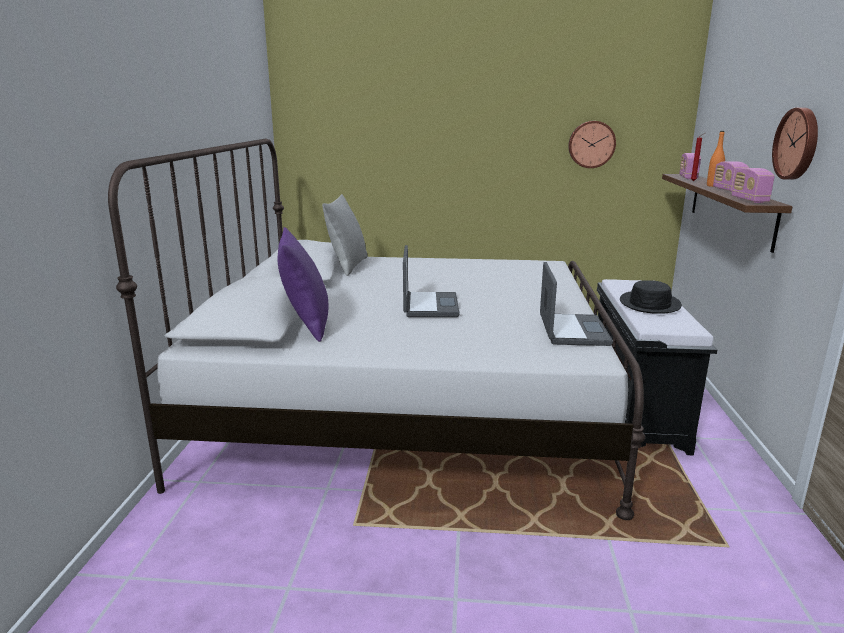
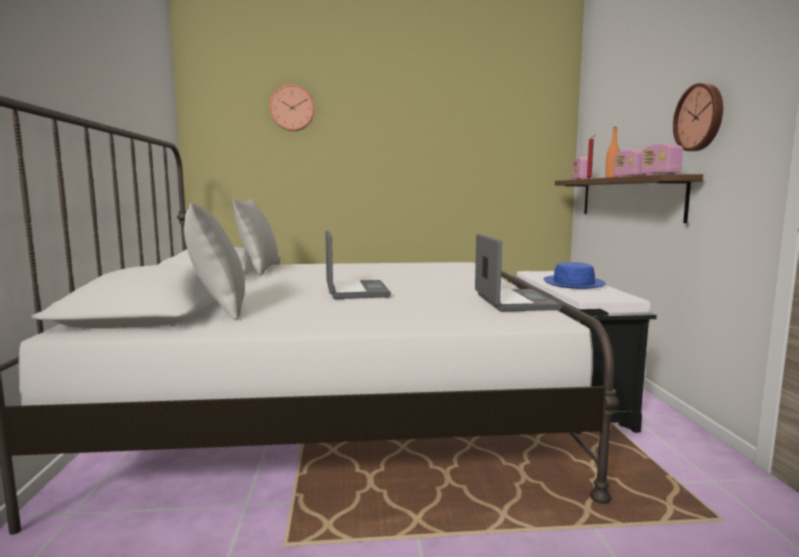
camera: 10 degrees left, 10 degrees down
purple pillow [277,227,328,342] -> grey pillow [184,202,245,320]
wall clock [568,121,616,168] -> wall clock moved to [269,84,315,131]
black hat [620,280,682,314] -> blue hat [544,262,606,289]

